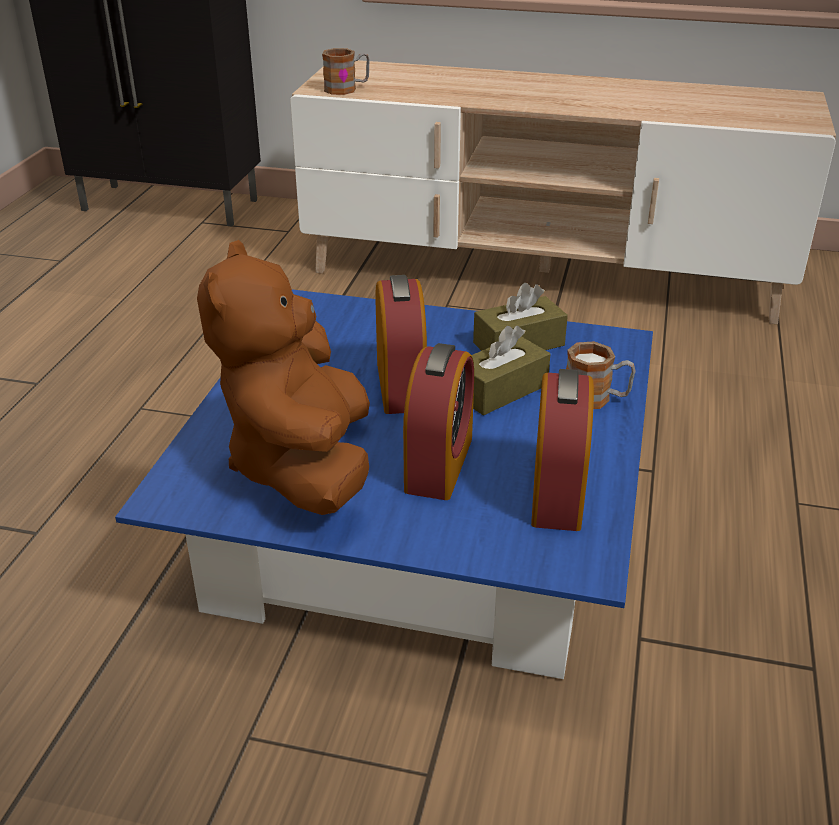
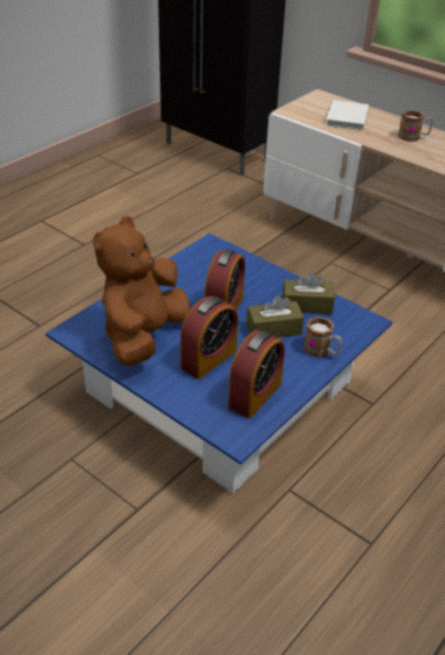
camera: 25 degrees right, 5 degrees up
mug [322,48,370,95] -> mug moved to [398,110,433,142]
none -> white book [326,100,369,130]

